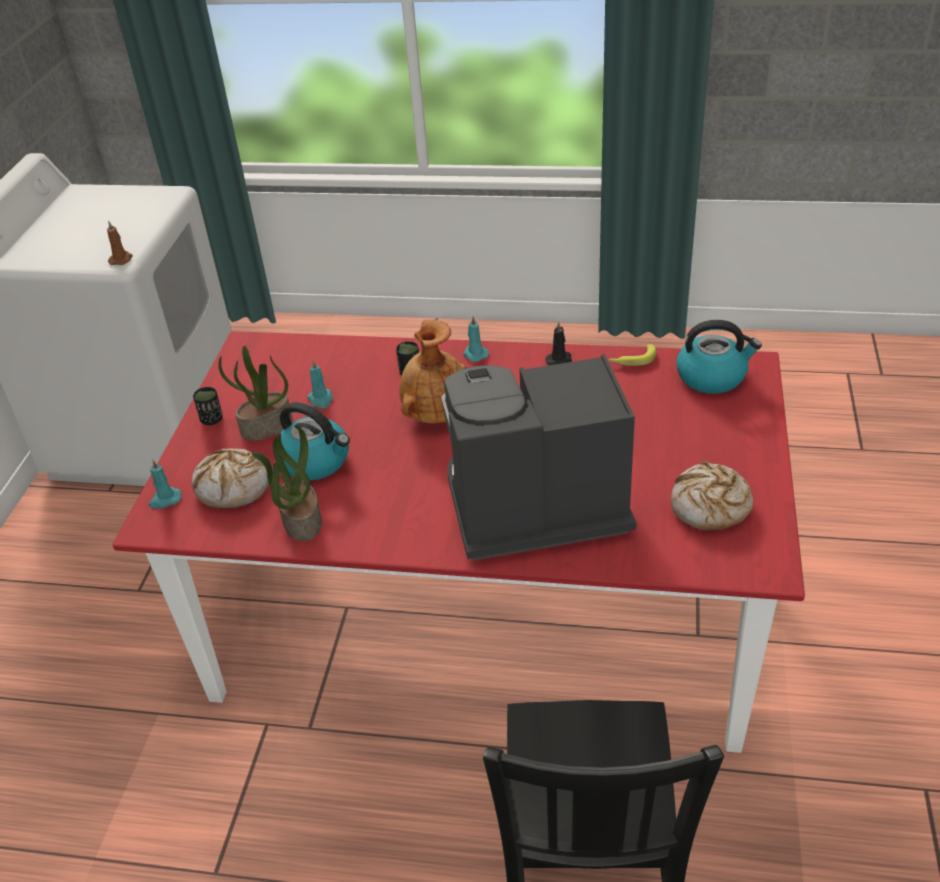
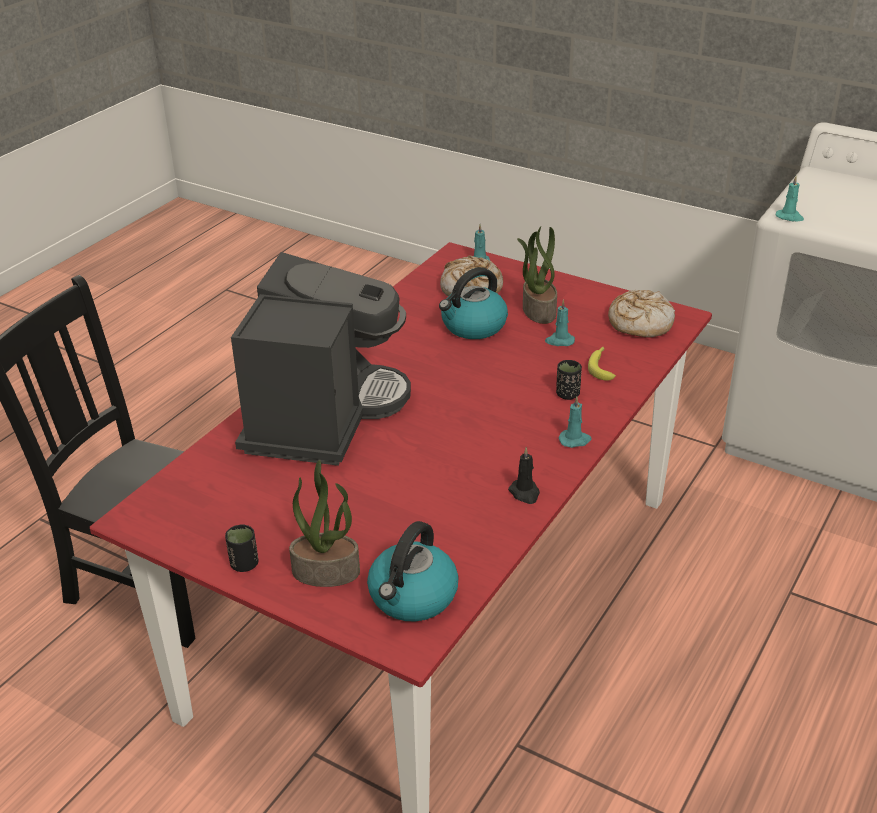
camera: 110 degrees right, 5 degrees down
brown candle [107,220,133,265] -> turquoise candle [776,175,804,221]
black cup [193,387,223,425] -> black cup moved to [225,524,258,572]
potted plant [252,426,322,541] -> potted plant moved to [289,460,360,587]
brown vase [399,320,467,423] -> none
banana [609,344,656,366] -> banana moved to [588,346,616,381]
bread [671,461,753,530] -> bread moved to [608,290,675,338]

